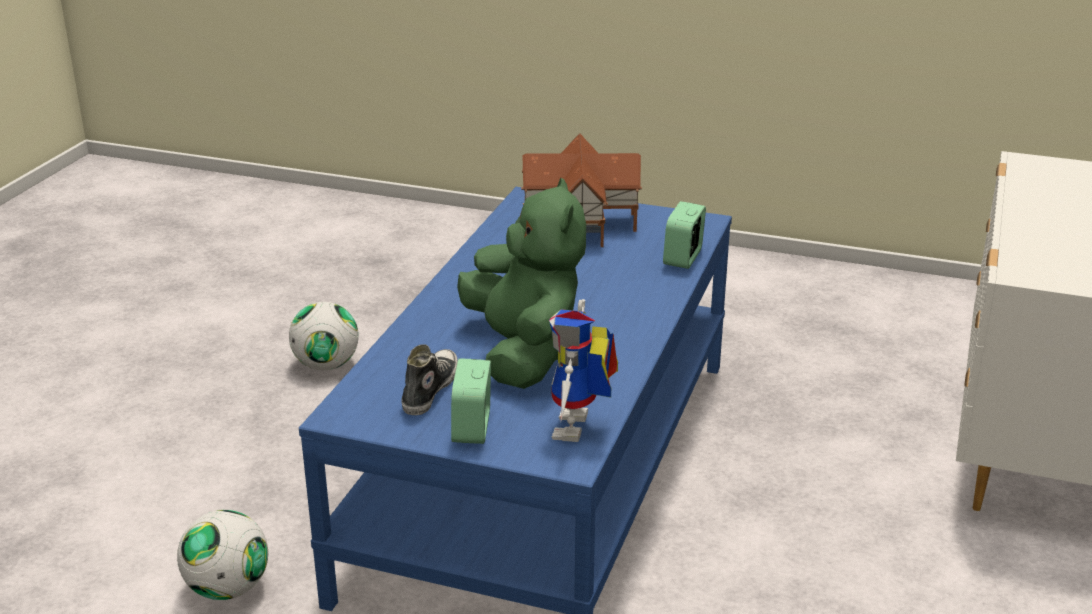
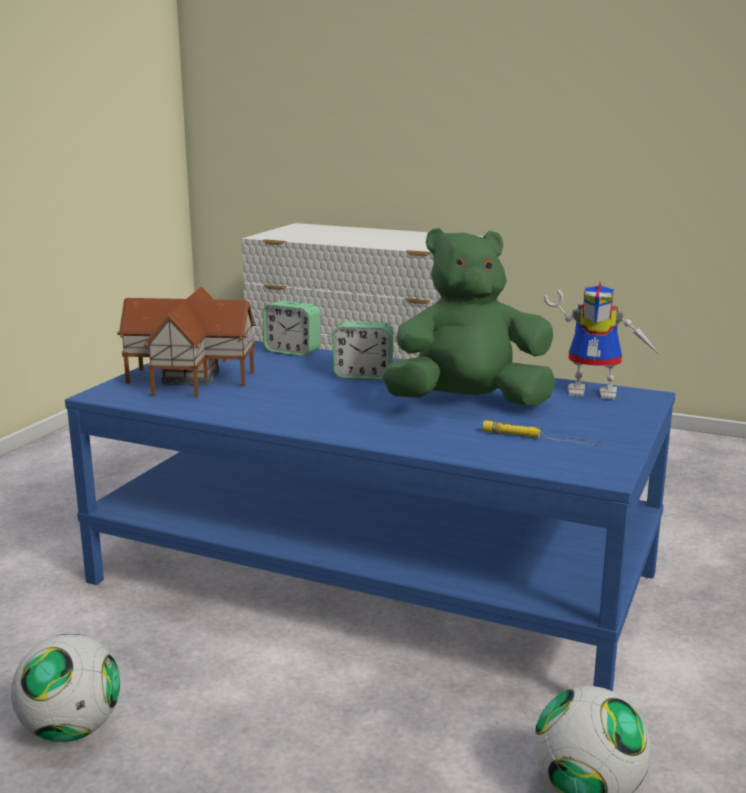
camera: 85 degrees left, 10 degrees down
shoe [401,344,458,415] -> yellow flashlight [482,420,604,446]
alarm clock [451,358,491,444] -> alarm clock moved to [333,321,393,380]

